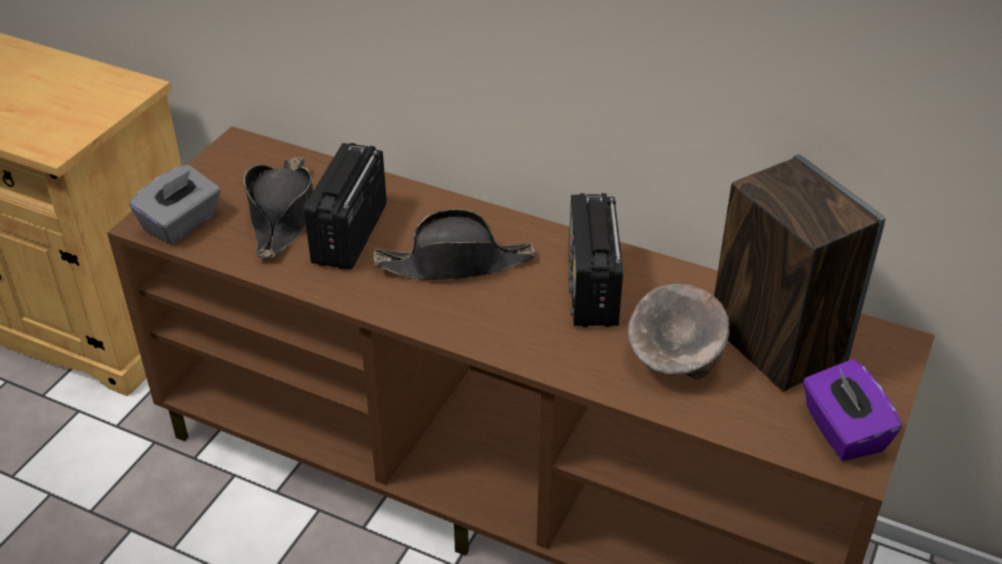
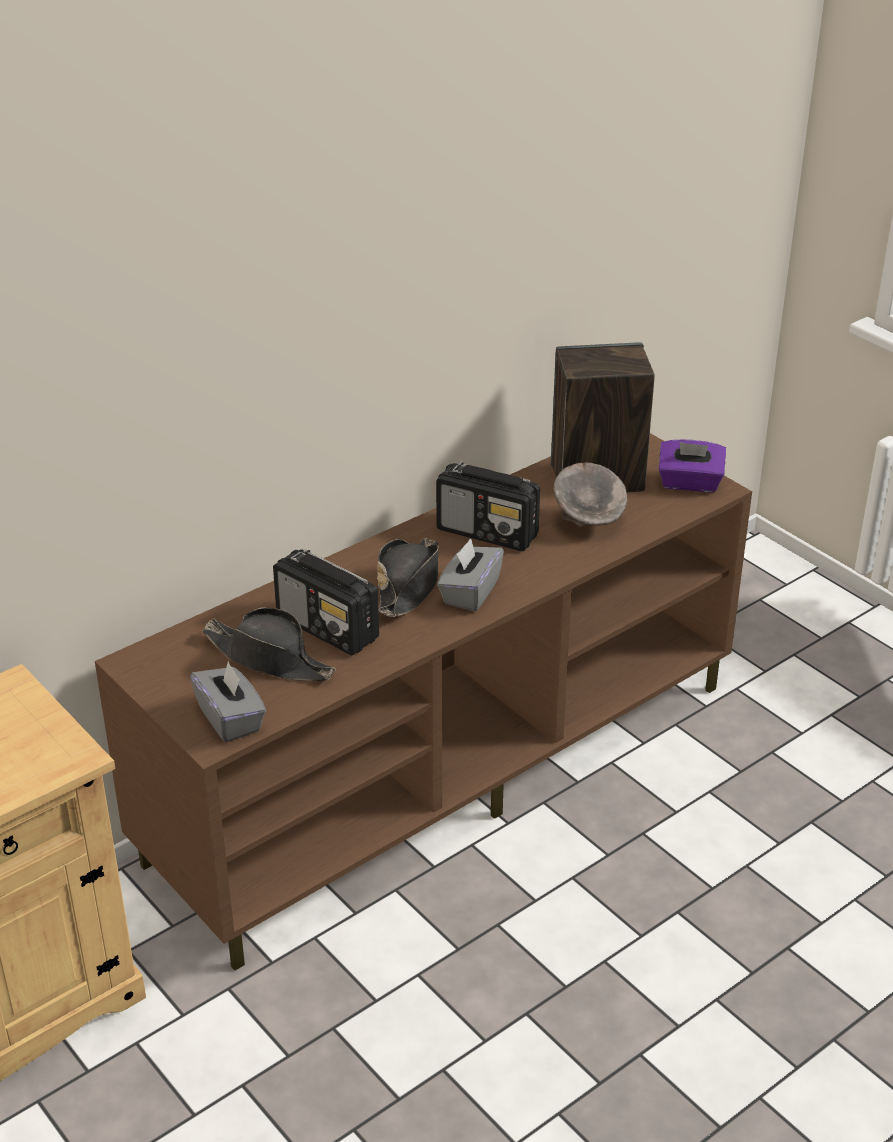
camera: 65 degrees left, 5 degrees down
none -> grey tissue box [437,538,504,612]

